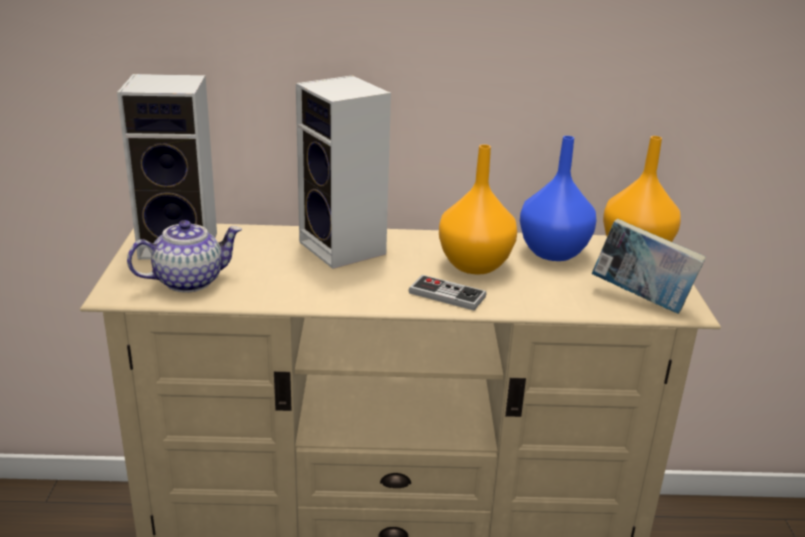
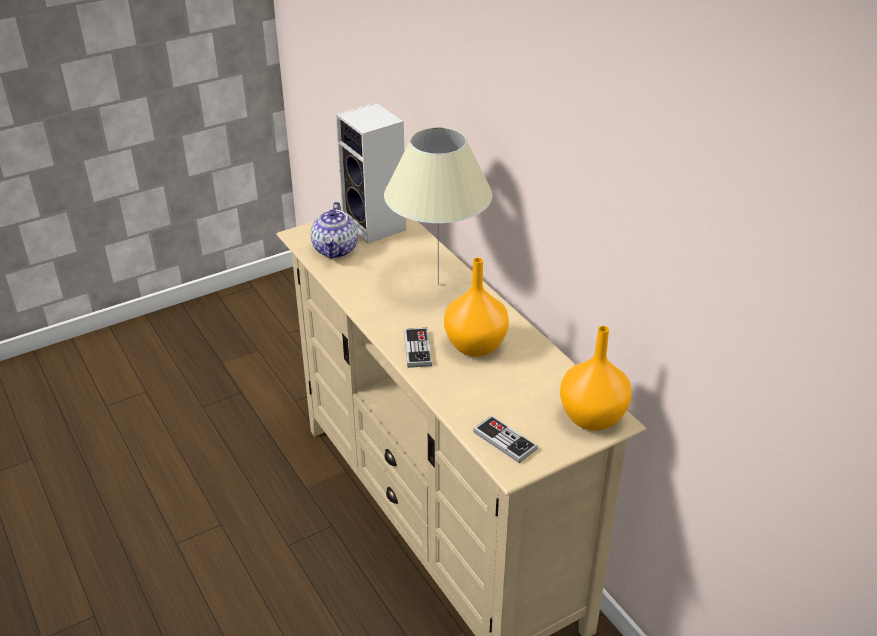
camera: 60 degrees right, 10 degrees up
teapot [127,220,242,292] -> teapot turned 60 degrees clockwise [311,202,358,258]
speaker [296,75,391,269] -> beige table lamp [384,127,493,285]
blue vase [520,136,597,261] -> none
book [592,219,706,314] -> game controller [473,415,538,463]

